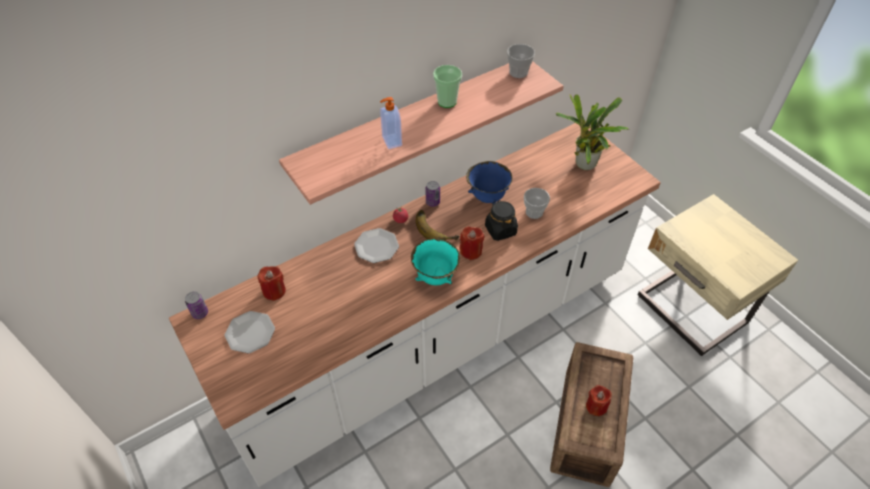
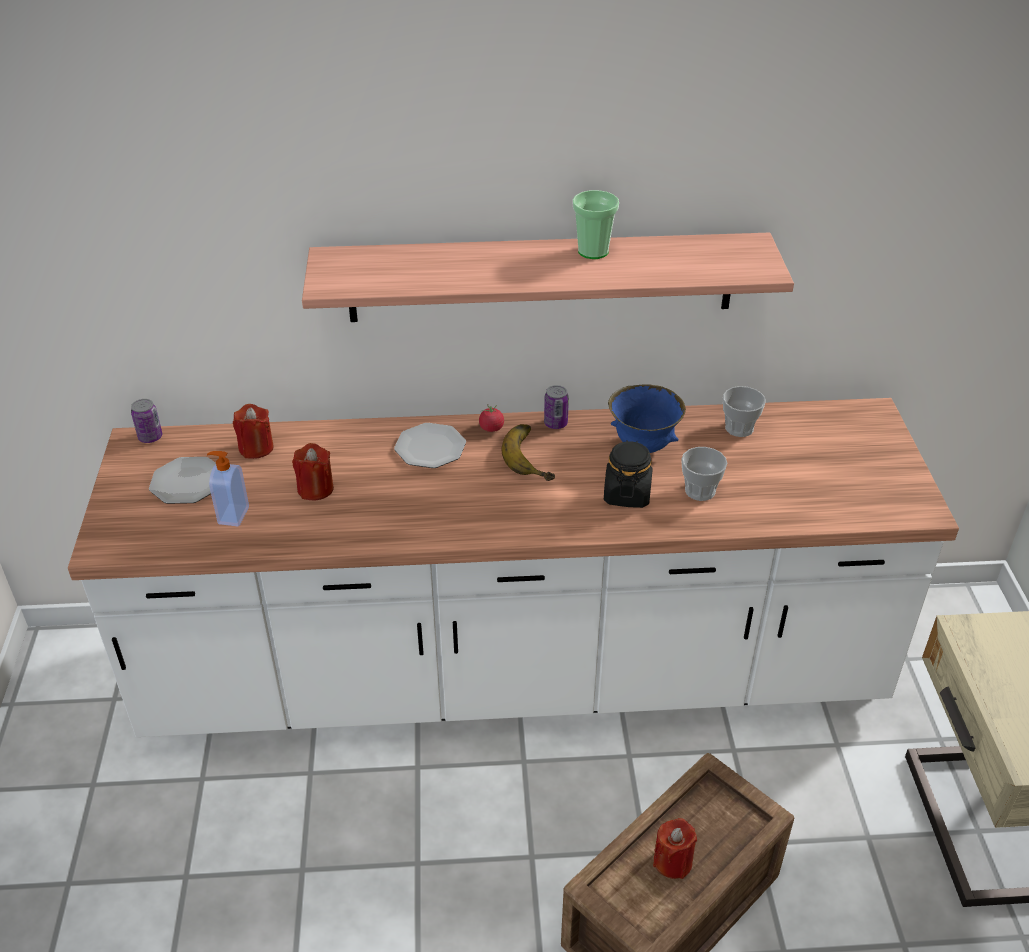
camera: 30 degrees right, 10 degrees down
soap dispenser [380,97,402,149] -> soap dispenser moved to [207,451,249,527]
turquoise bowl [411,238,460,285] -> none
red candle [459,226,484,260] -> red candle moved to [292,443,334,501]
cup [507,44,535,78] -> cup moved to [723,386,765,437]
potted plant [556,94,629,170] -> none

